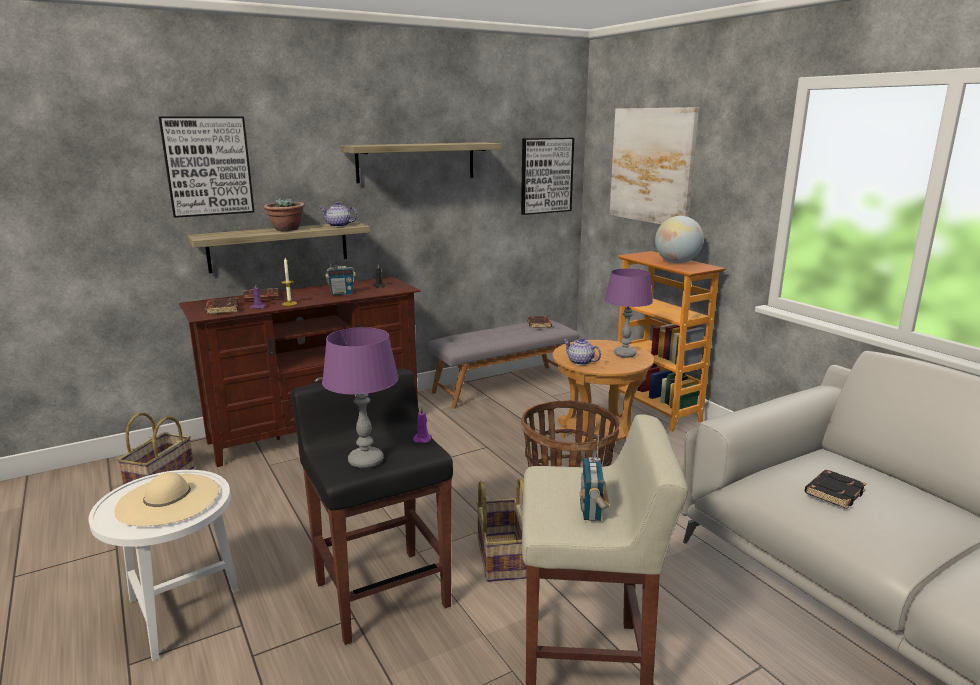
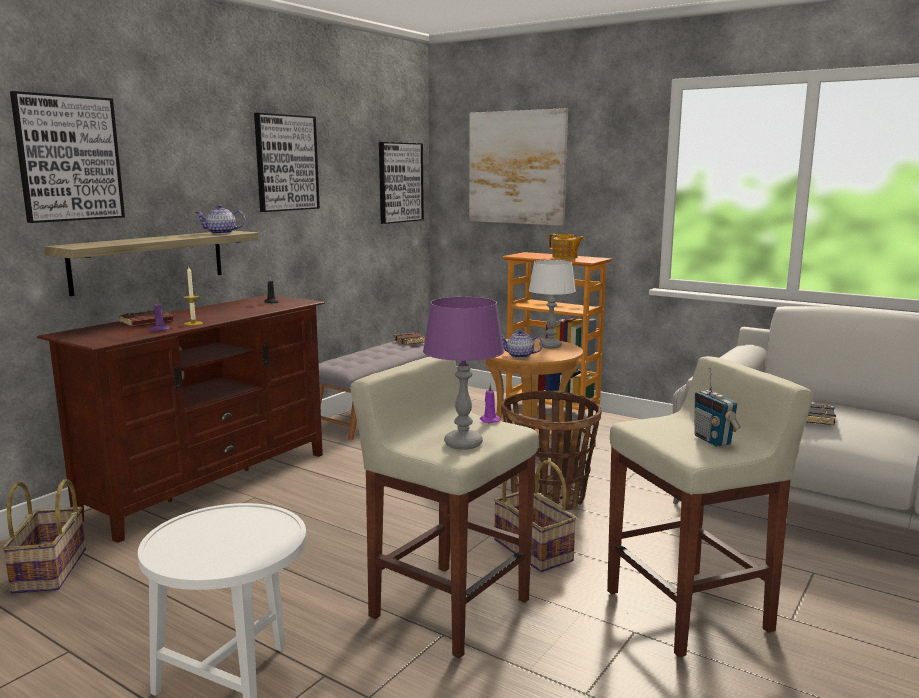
camera: 25 degrees left, 5 degrees down
beige hat [114,472,219,526] -> none
brown book [205,298,239,314] -> none
potted plant [264,197,305,231] -> none
black stool [291,369,453,645] -> beige stool [350,357,538,658]
radio [325,254,356,295] -> none
shelf [341,142,500,183] -> picture [254,113,320,212]
purple table lamp [605,269,653,358] -> white table lamp [529,260,576,349]
globe [655,216,704,263] -> teapot [548,234,584,259]

